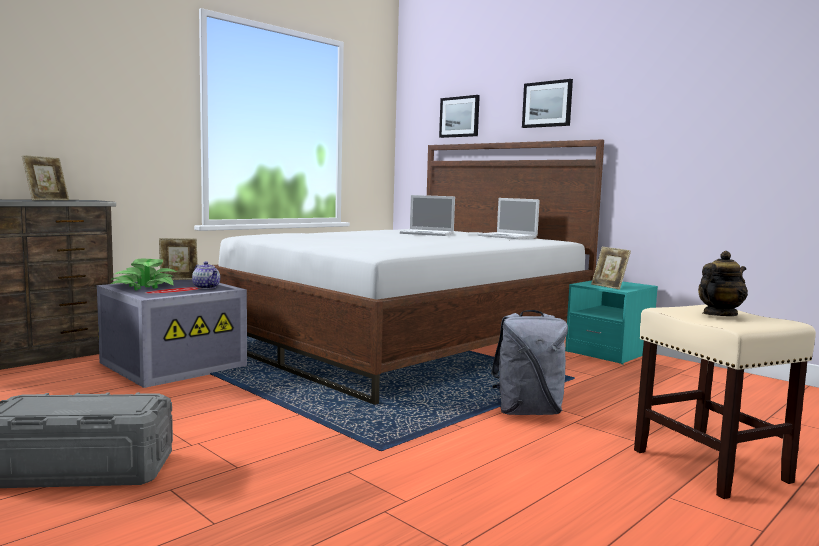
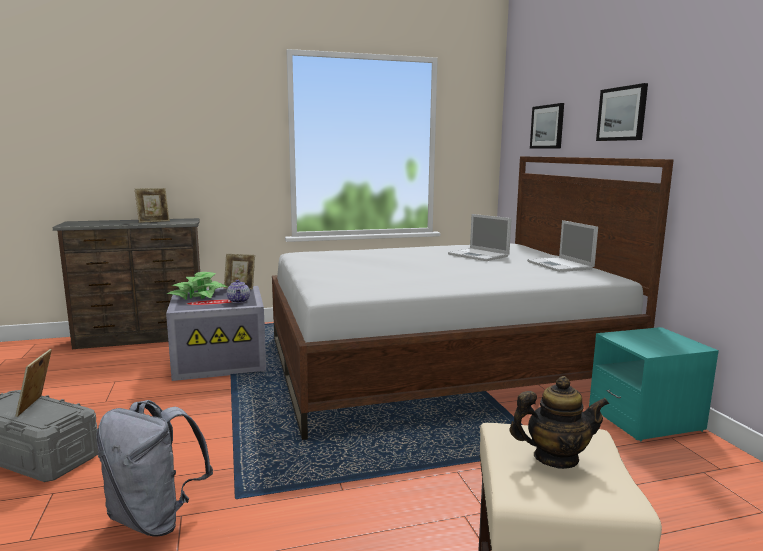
camera: 30 degrees right, 5 degrees up
grey backpack [491,310,568,415] -> grey backpack moved to [96,400,213,537]
picture frame [591,247,631,290] -> picture frame moved to [16,349,52,417]

